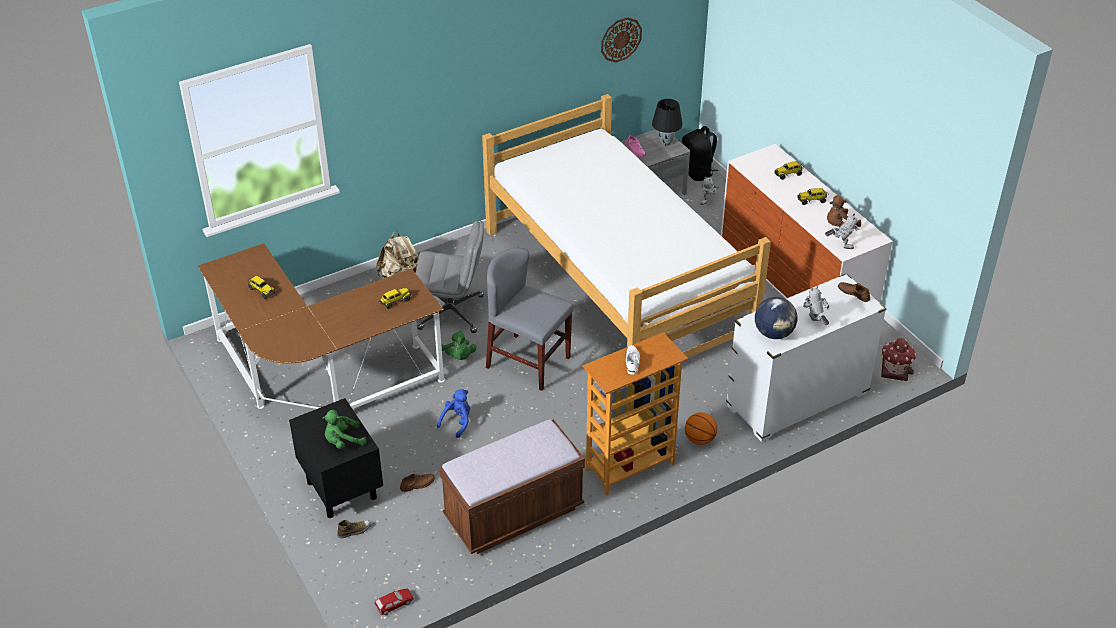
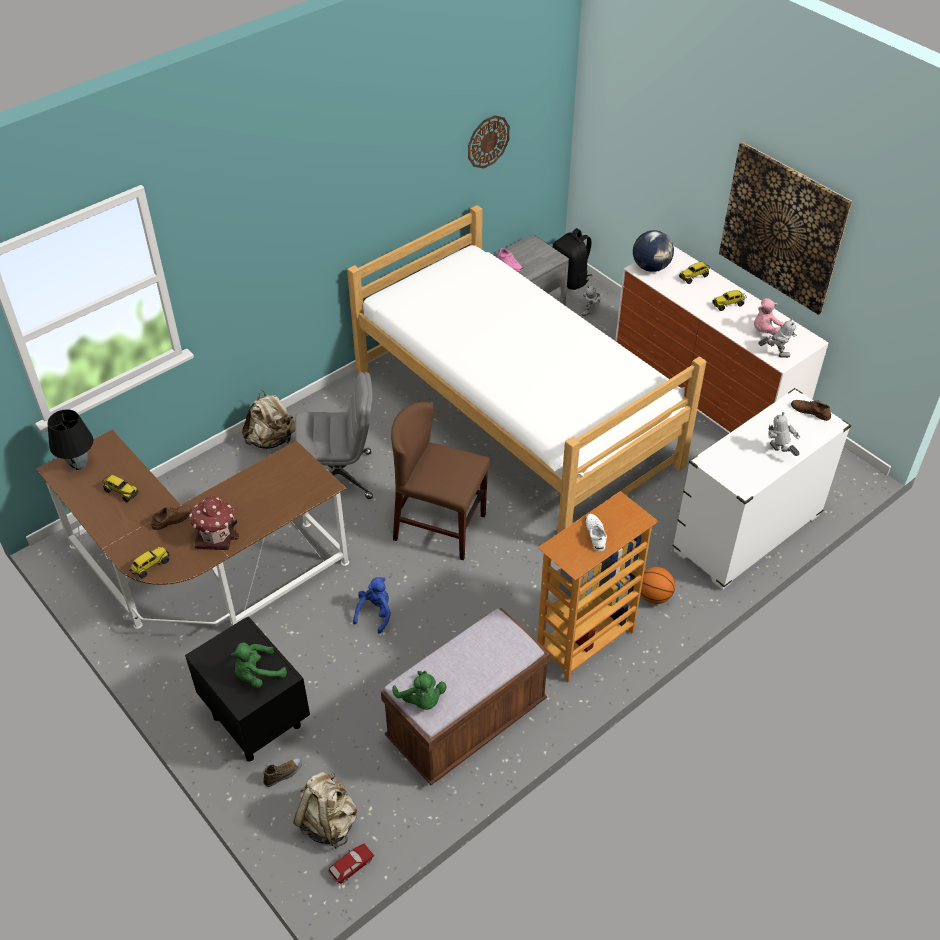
camera: 10 degrees left, 5 degrees up
toy truck [379,288,411,309] -> toy truck moved to [129,547,170,578]
brown shoe [400,474,435,492] -> brown shoe moved to [151,505,192,530]
green plush toy [441,331,477,360] -> green plush toy moved to [392,671,446,710]
grey chair [486,248,574,391] -> brown chair [391,402,490,560]
black table lamp [652,99,682,145] -> black table lamp moved to [47,409,94,470]
globe [755,297,797,339] -> globe moved to [633,230,674,272]
brown plush toy [827,195,861,227] -> pink plush toy [754,298,784,335]
toy house [881,338,916,381] -> toy house moved to [189,496,239,550]
none -> beige backpack [293,772,357,849]
none -> picture [719,142,852,315]

